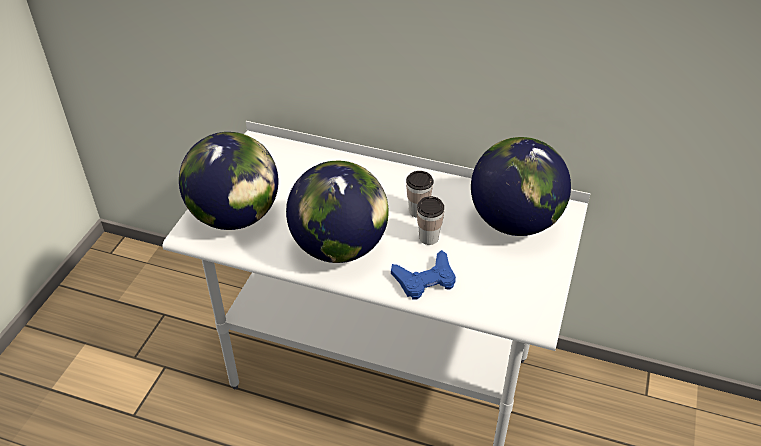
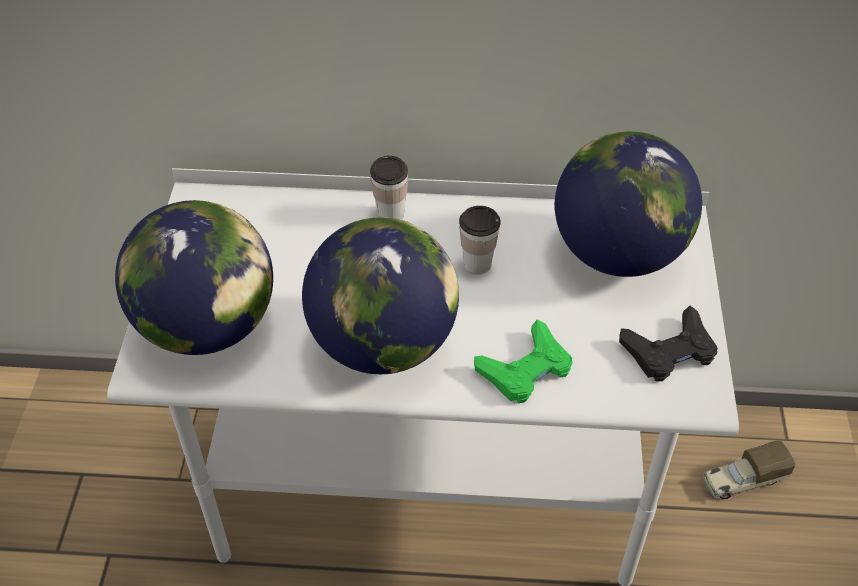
camera: 15 degrees left, 5 degrees up
blue game controller [391,250,456,300] -> green game controller [474,319,573,403]
cup [417,196,444,245] -> cup moved to [370,155,408,220]
none -> black game controller [619,305,718,381]
none -> toy truck [703,440,795,499]

